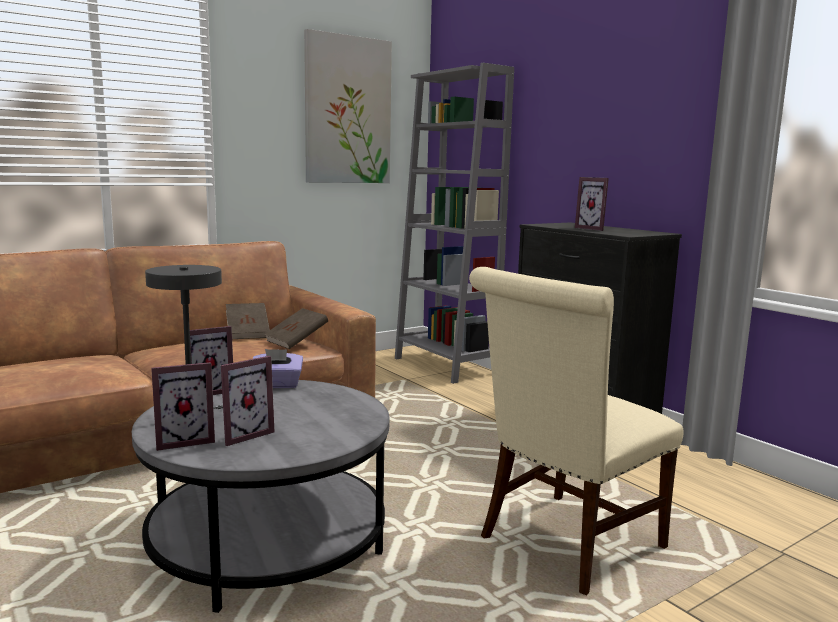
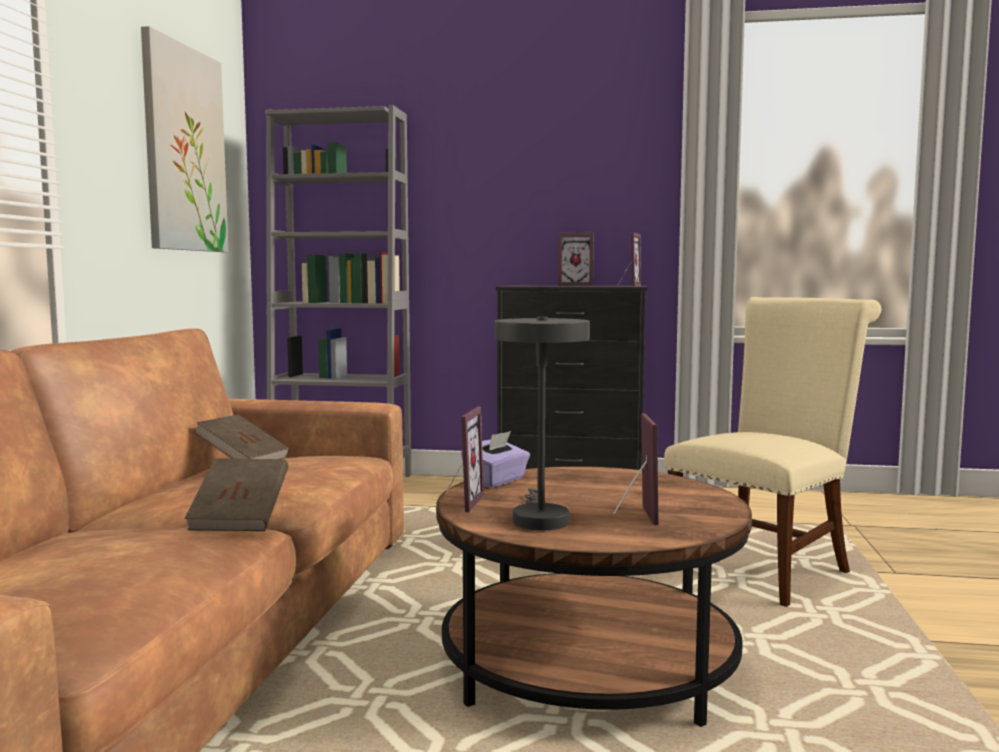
camera: 45 degrees left, 5 degrees down
grey coffee table [131,380,390,613] -> brown coffee table [436,466,752,727]
picture frame [151,362,215,451] -> picture frame moved to [618,233,641,286]
brown book [264,308,328,349] -> brown book moved to [185,458,288,531]
beige chair [469,267,684,595] -> beige chair turned 135 degrees counterclockwise [664,297,881,607]

